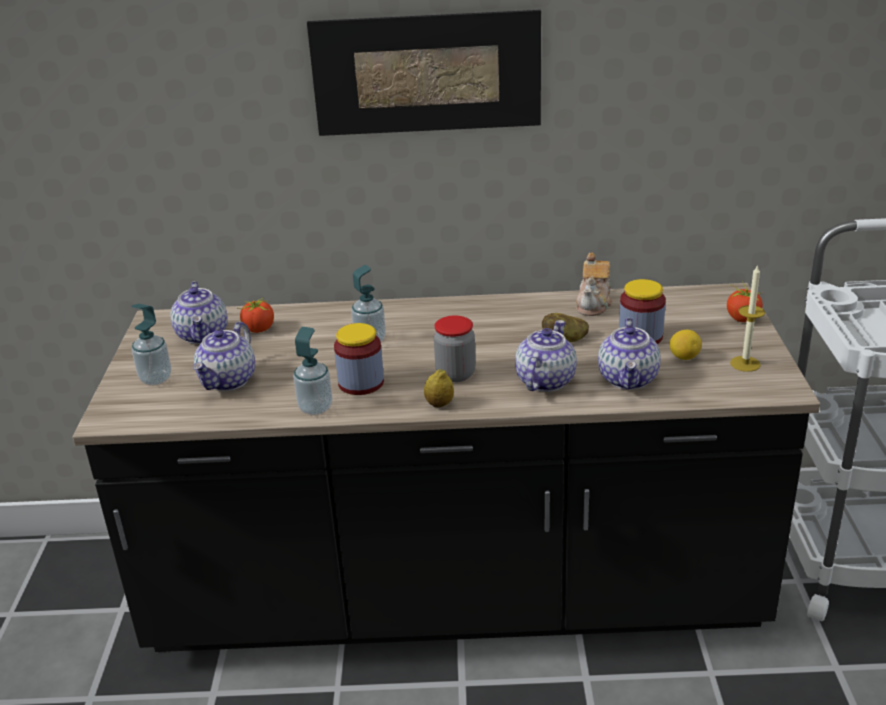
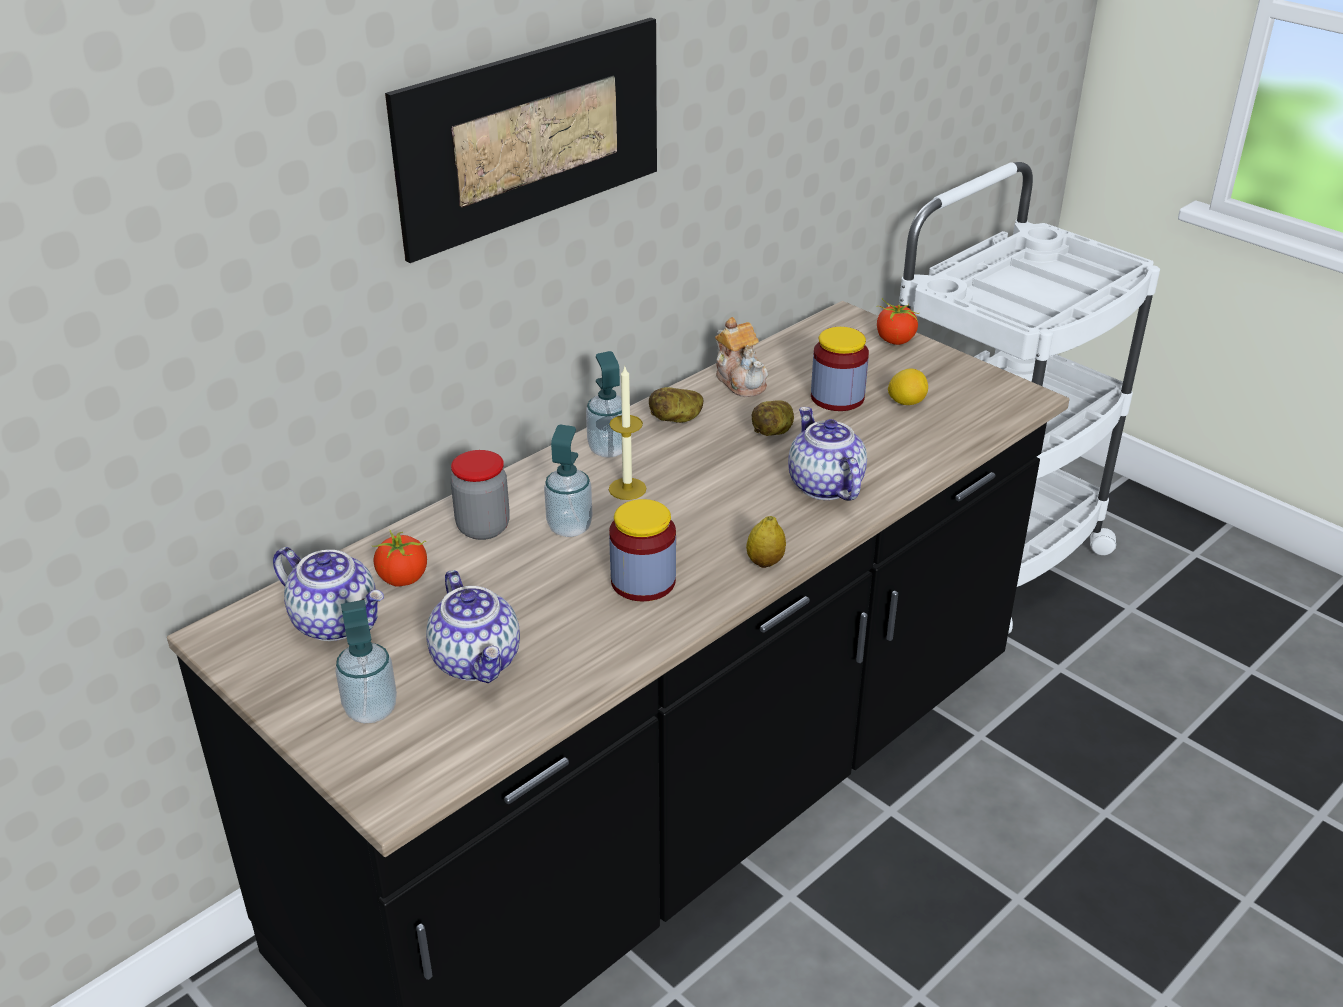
camera: 45 degrees left, 5 degrees up
soap dispenser [293,327,332,415] -> soap dispenser moved to [586,351,622,458]
jar [434,316,476,382] -> jar moved to [451,450,510,540]
teapot [598,318,661,390] -> none
candle [730,264,765,372] -> candle moved to [609,367,646,500]
none -> potato [649,387,703,423]

